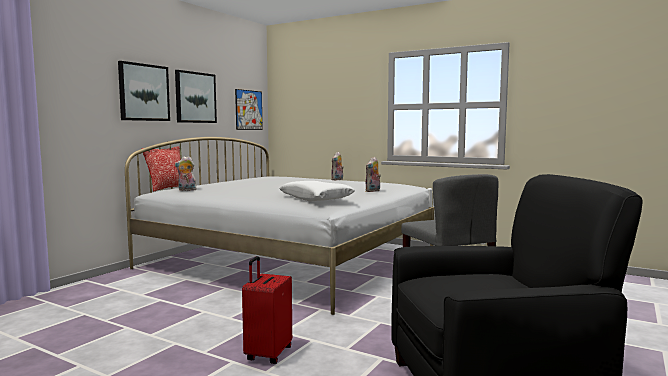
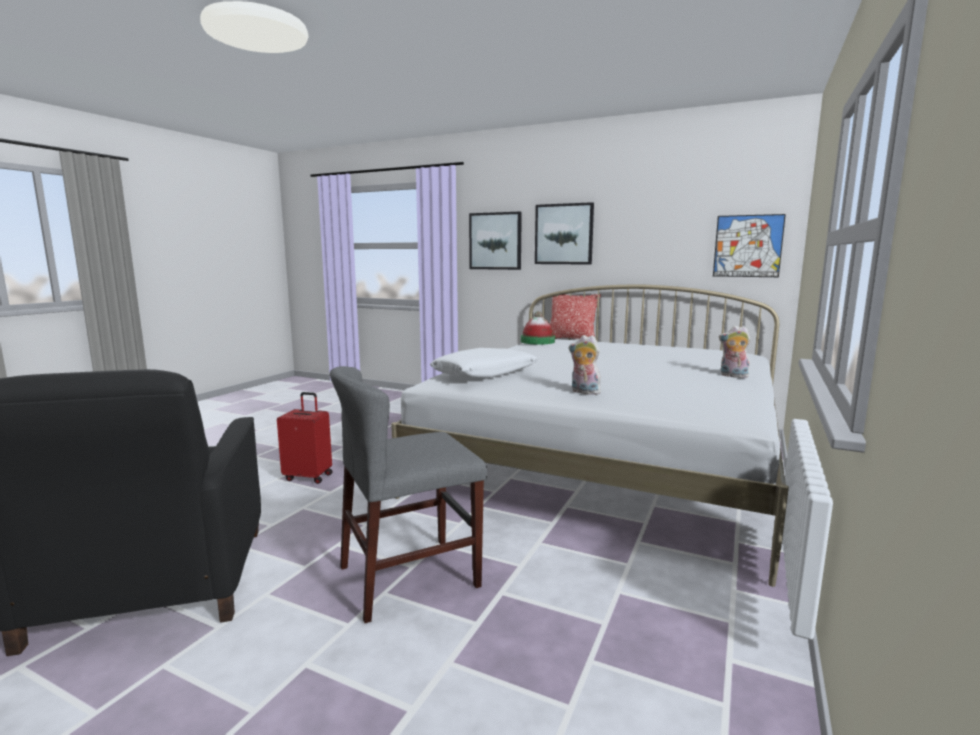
camera: 85 degrees right, 5 degrees up
picture [175,70,217,123] -> picture moved to [469,212,522,270]
plush toy [175,156,197,191] -> hat [521,311,555,345]

